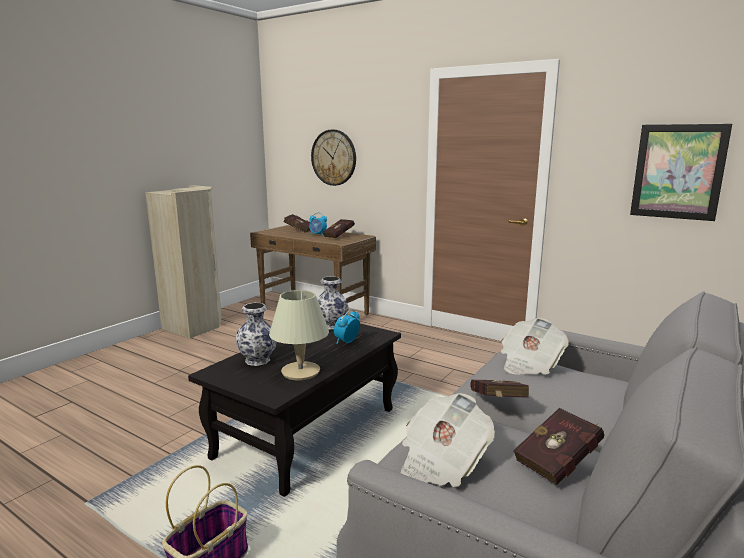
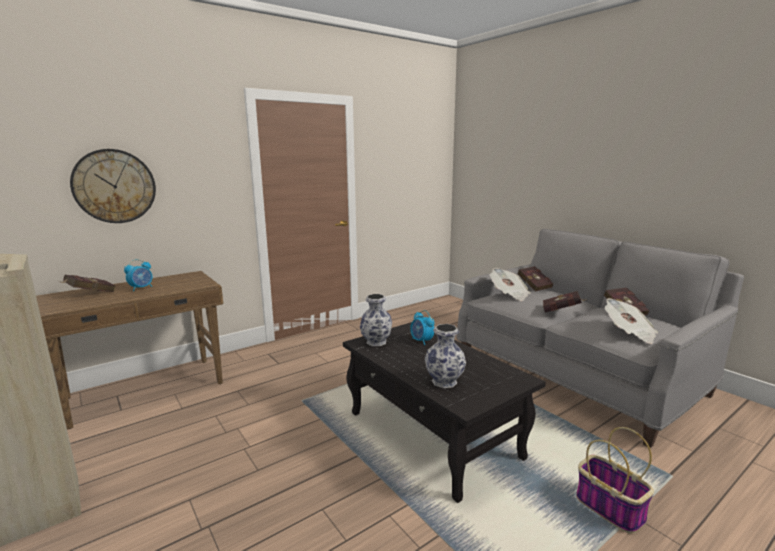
camera: 70 degrees left, 0 degrees up
beige table lamp [269,290,329,380] -> none
red book [322,219,355,238] -> red book moved to [517,266,553,292]
picture [630,124,732,221] -> none

